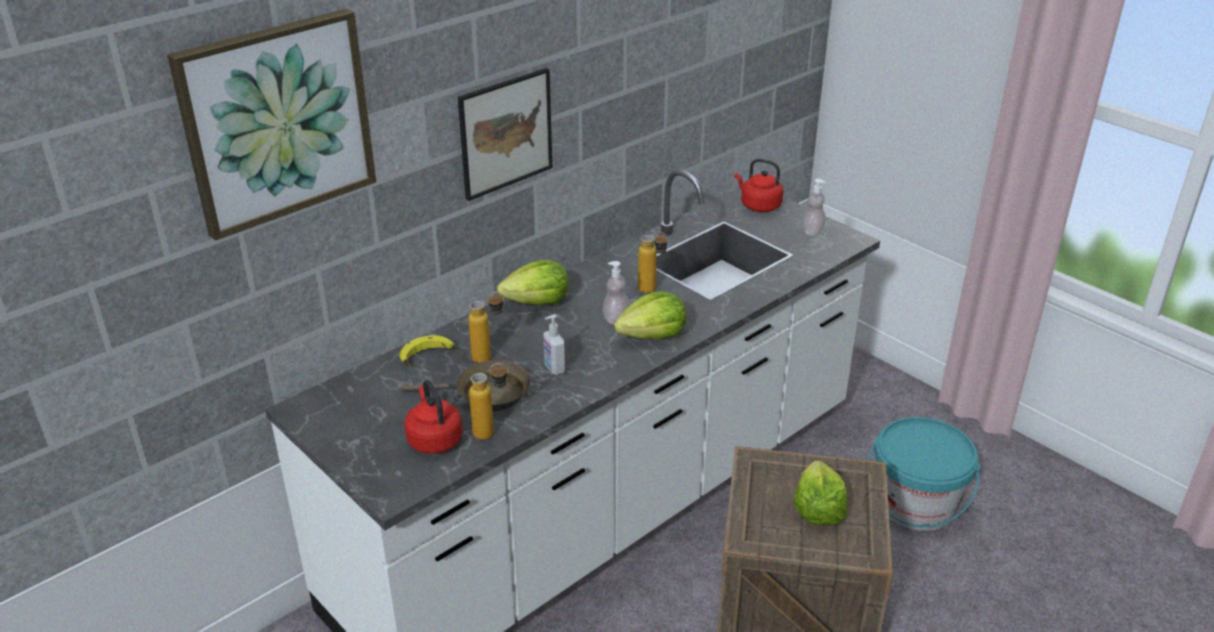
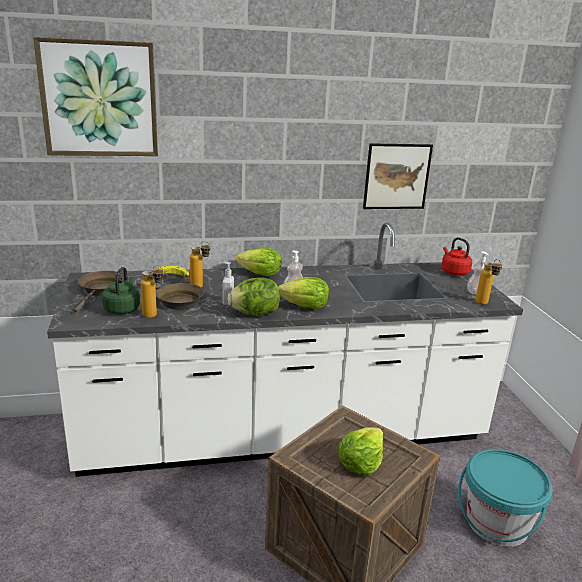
camera: 30 degrees right, 10 degrees down
red kettle [405,380,463,454] -> green kettle [102,267,140,314]
picture [458,68,552,201] -> picture moved to [363,143,433,209]
bottle [638,231,668,293] -> bottle moved to [475,259,502,305]
none -> brown frying pan [74,271,124,313]
none -> lettuce [227,277,280,316]

